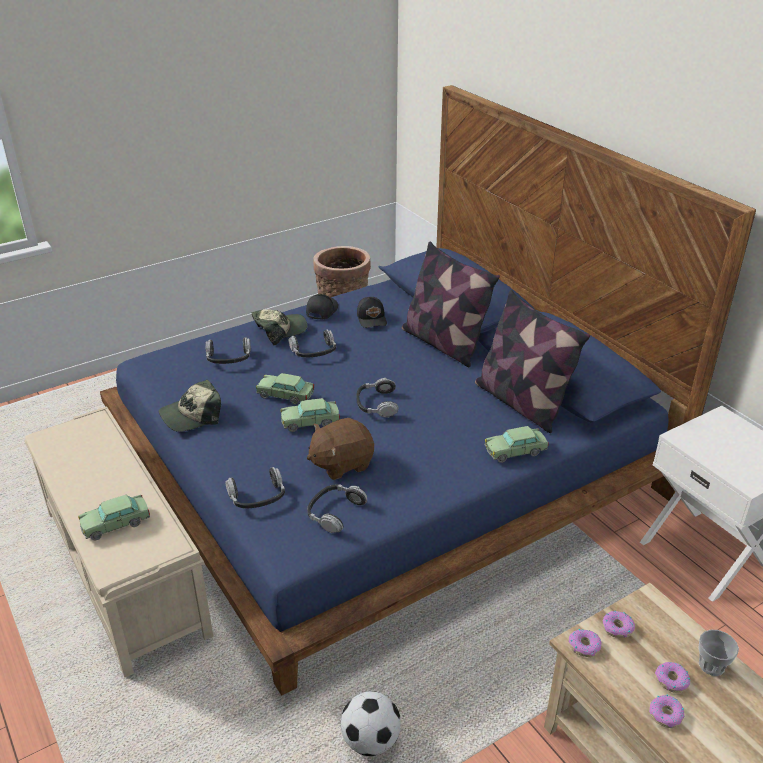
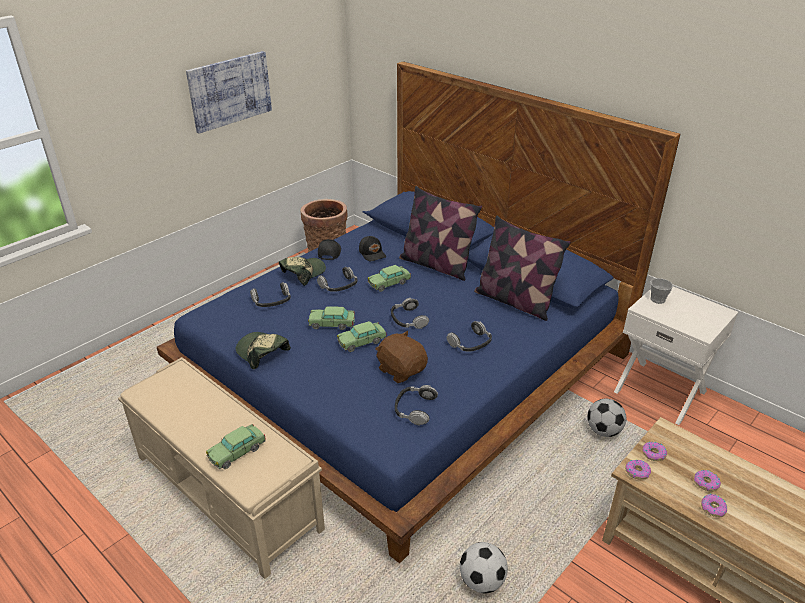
camera: 15 degrees left, 0 degrees up
cap [159,380,221,432] -> cap turned 90 degrees clockwise [236,332,291,369]
headphones [225,467,285,509] -> headphones moved to [447,321,492,352]
brown plush toy [307,418,374,480] -> brown plush toy turned 90 degrees clockwise [375,331,428,383]
toy car [484,426,549,463] -> toy car moved to [368,265,411,292]
cup [698,630,739,676] -> cup moved to [650,278,673,304]
none -> picture [186,51,272,134]
none -> football [587,399,626,437]

